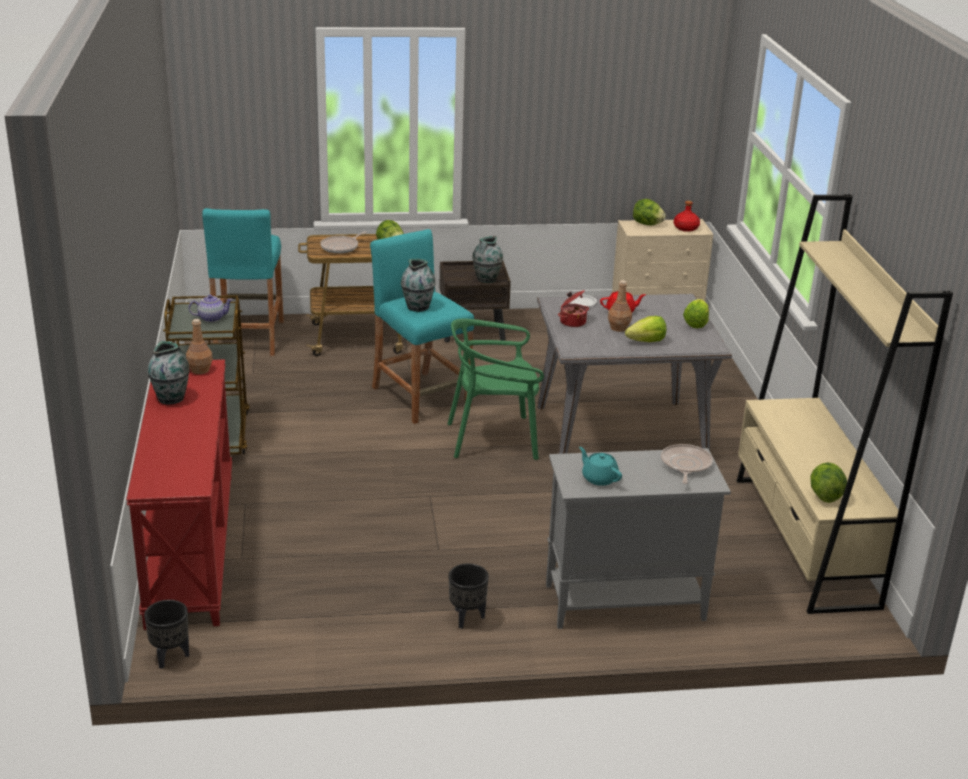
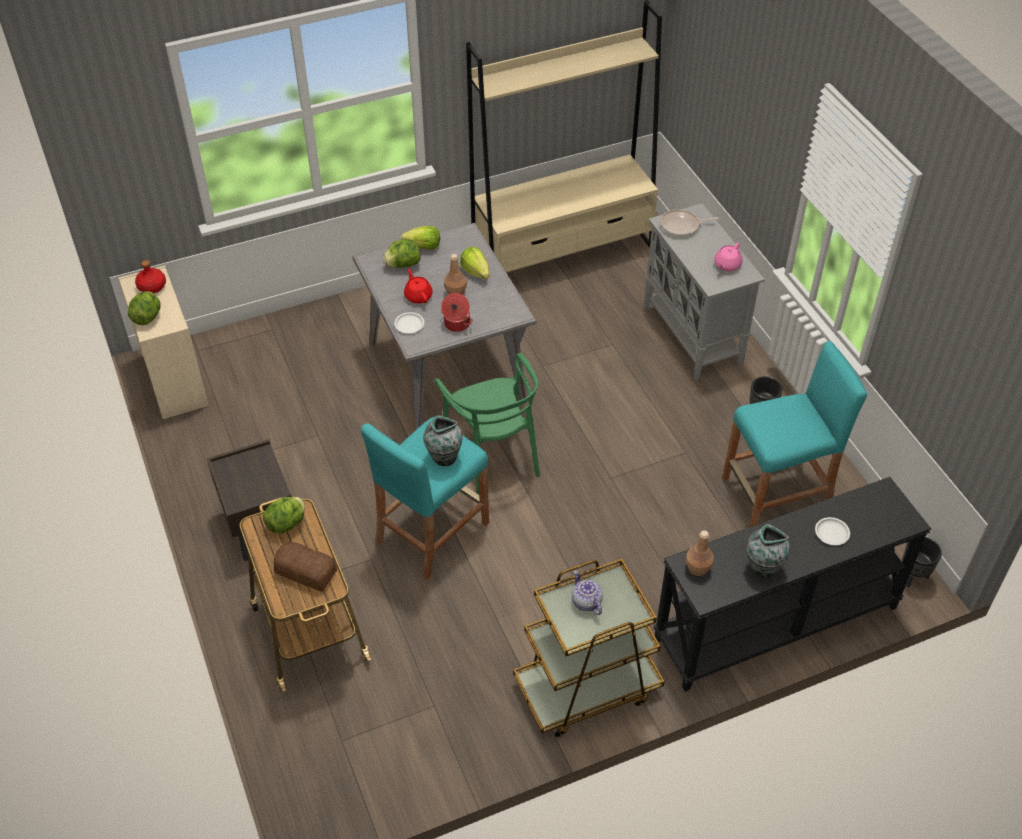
camera: 105 degrees left, 20 degrees up
red console table [126,359,232,630] -> black console table [654,477,931,691]
turquoise stool [202,208,284,356] -> turquoise stool moved to [722,341,867,527]
frying pan [320,231,367,254] -> bread [274,542,337,592]
vase [472,236,503,283] -> none
turquoise teapot [579,447,622,486] -> pink teapot [714,243,743,271]
lettuce [810,462,847,503] -> lettuce moved to [383,239,421,268]
none -> white plate [815,517,850,545]

